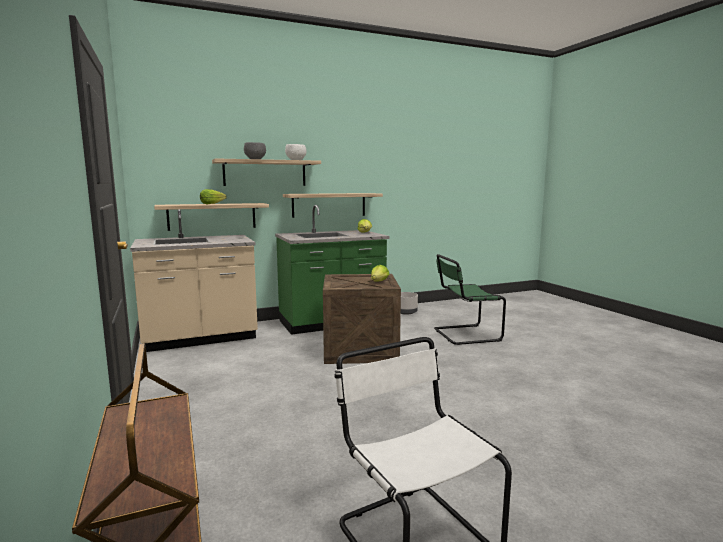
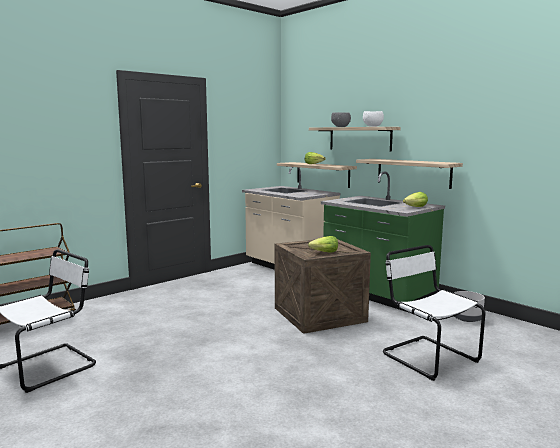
camera: 70 degrees right, 0 degrees up
green chair [434,254,506,345] -> white chair [383,245,485,381]

